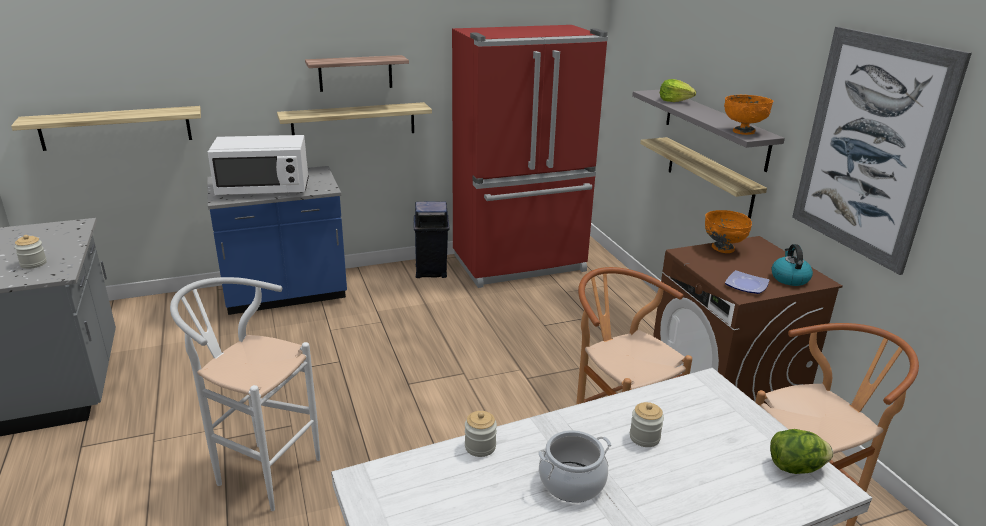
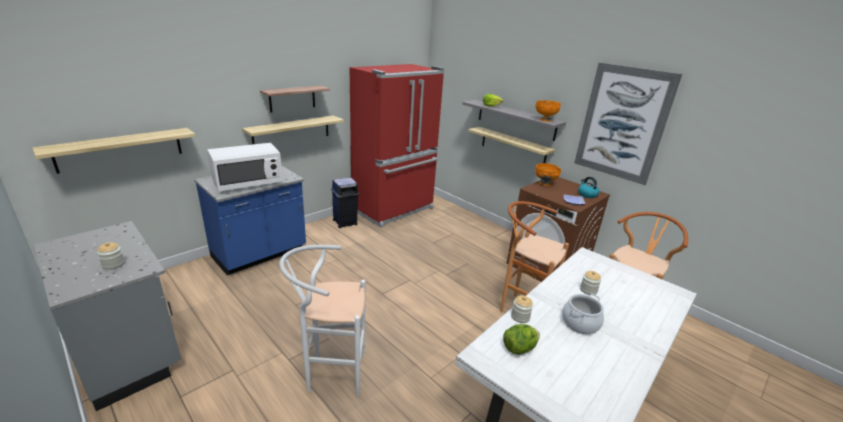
camera: 25 degrees left, 0 degrees up
lettuce [770,429,833,474] -> lettuce moved to [503,324,540,355]

